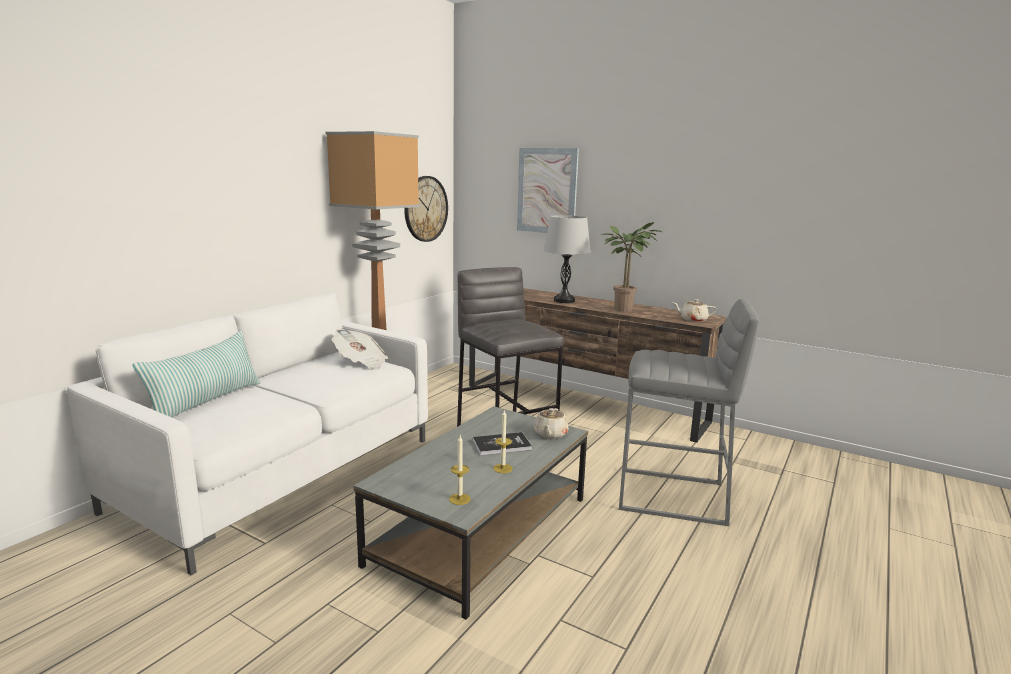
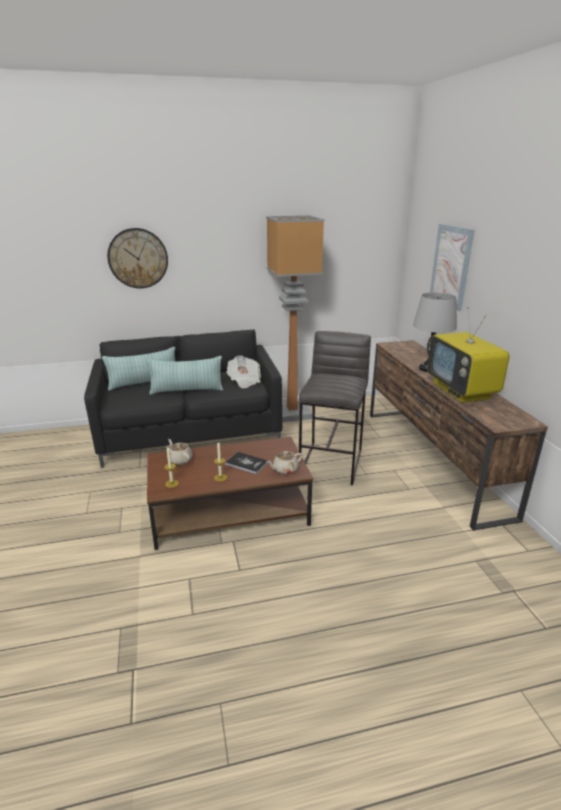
camera: 45 degrees right, 10 degrees up
white sofa [67,292,428,575] -> black sofa [84,329,282,468]
grey coffee table [354,406,588,620] -> brown coffee table [147,437,313,550]
wall clock [404,176,448,242] -> wall clock moved to [107,228,168,288]
potted plant [600,222,662,312] -> television [427,307,510,403]
grey stool [619,299,759,526] -> none
beige teapot [673,299,716,322] -> beige teapot moved to [167,439,192,465]
none -> pillow [147,356,223,395]

